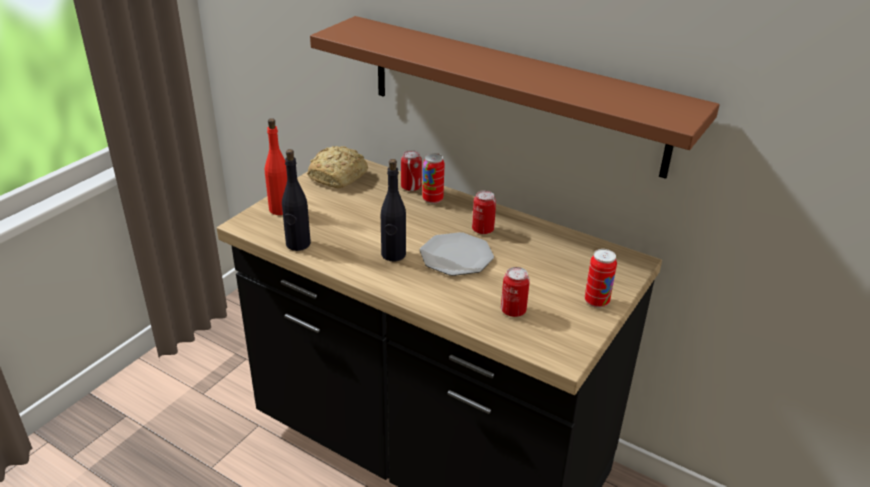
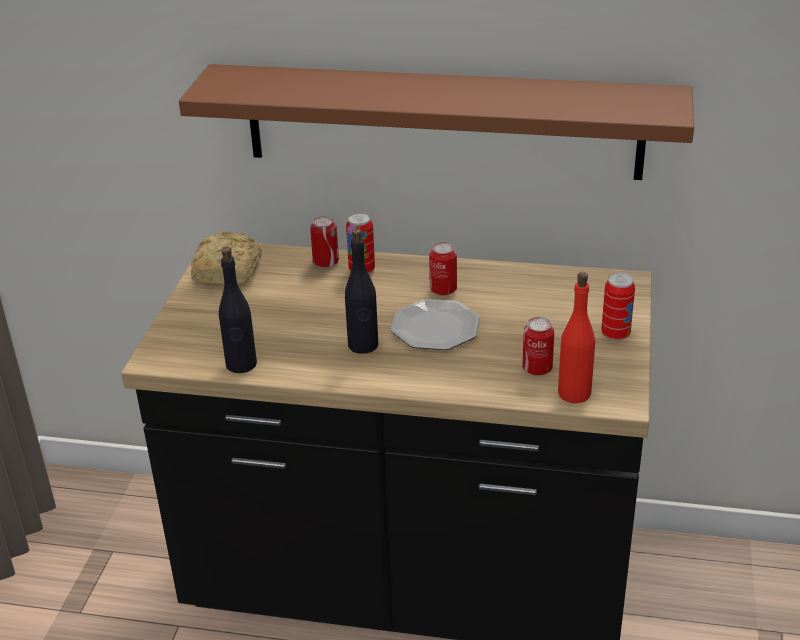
camera: 20 degrees left, 0 degrees up
red bottle [265,118,287,215] -> red bottle moved to [558,272,595,403]

